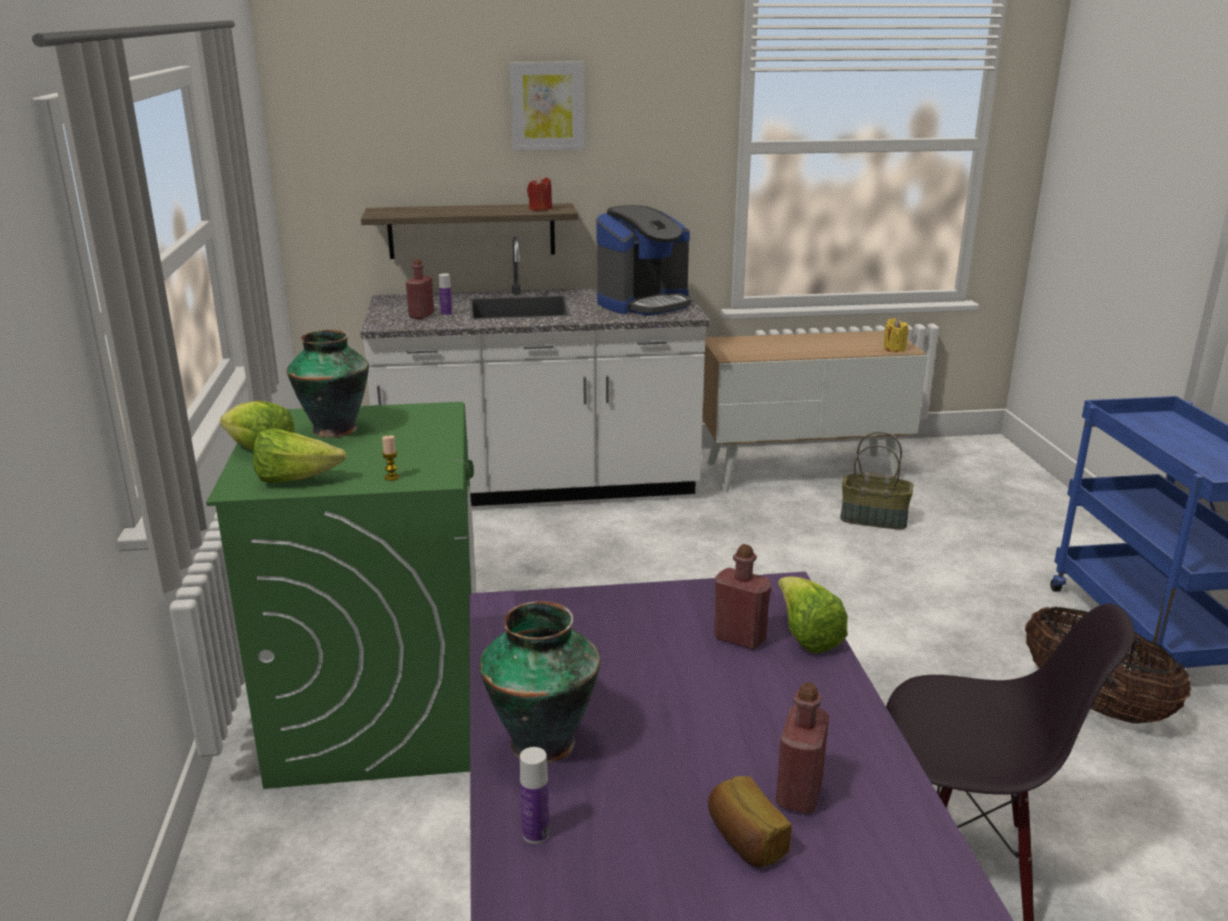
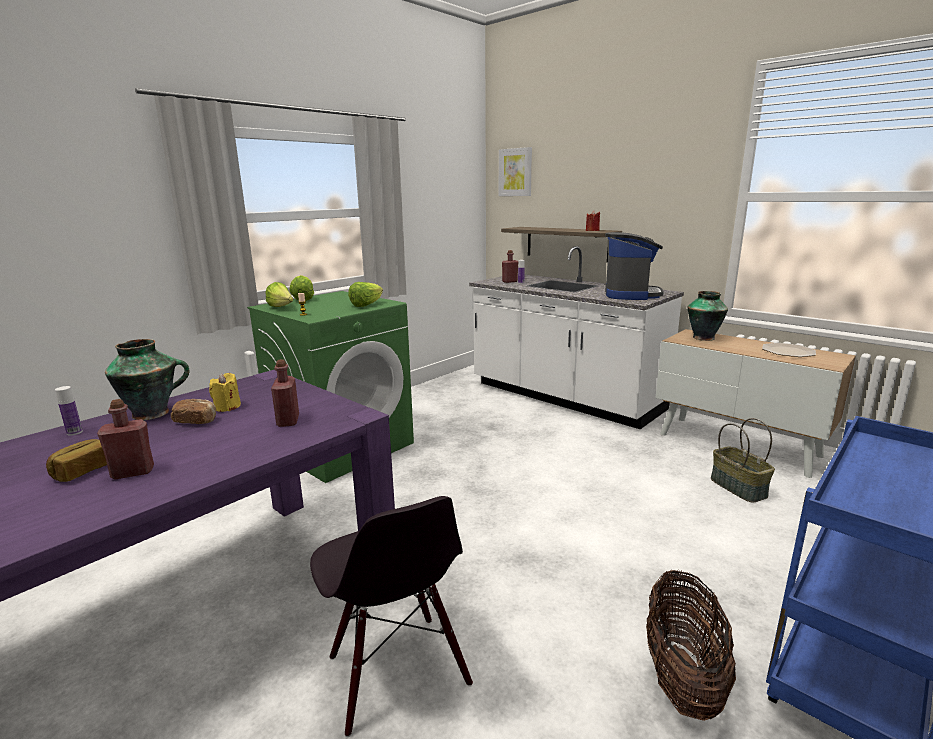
camera: 50 degrees right, 5 degrees down
vase [287,330,369,438] -> vase moved to [688,291,728,341]
picture [509,61,585,151] -> picture moved to [499,147,532,196]
coffee machine [596,205,691,316] -> coffee machine turned 90 degrees counterclockwise [605,232,664,300]
lettuce [778,576,848,653] -> lettuce moved to [348,282,383,307]
yellow candle [884,318,909,352] -> yellow candle moved to [209,373,241,412]
none -> bread [171,399,216,424]
none -> plate [762,343,816,357]

